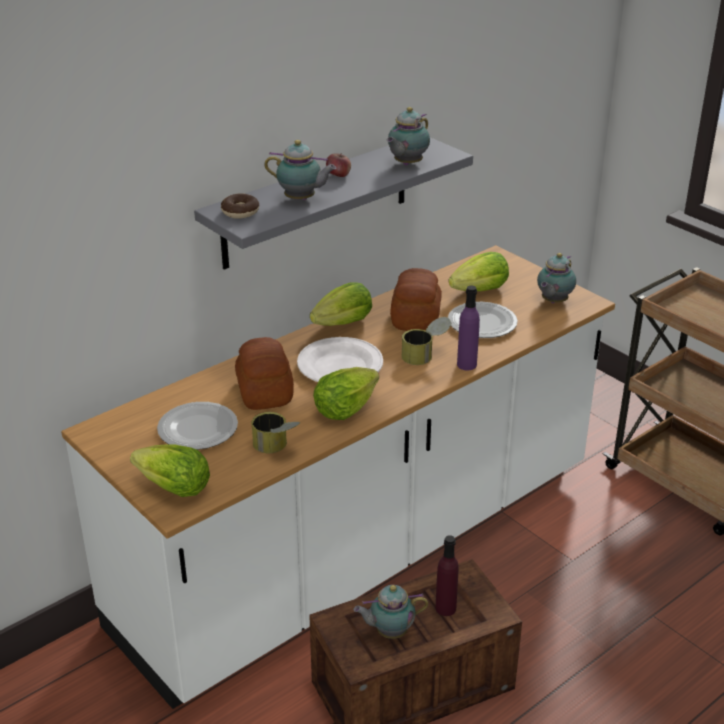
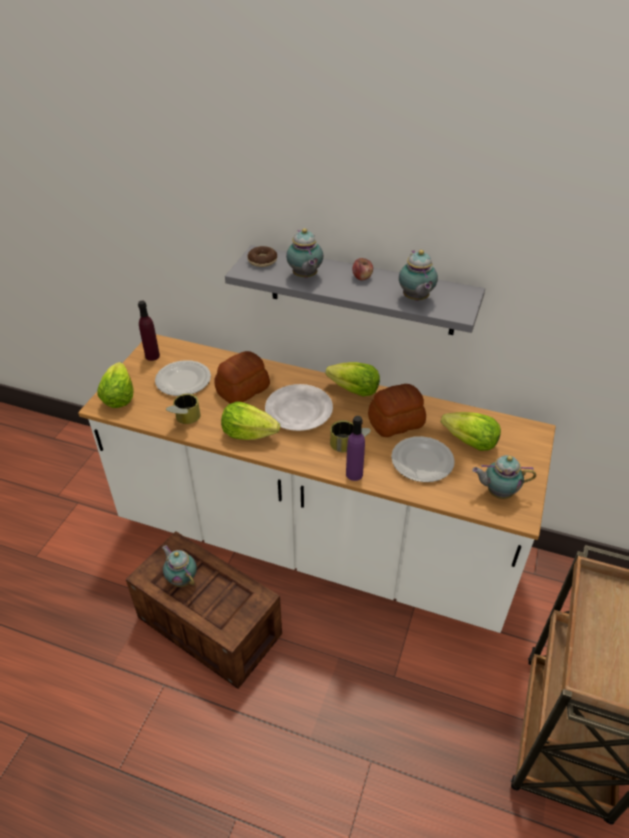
camera: 60 degrees right, 10 degrees up
teapot [387,107,430,165] -> teapot turned 105 degrees counterclockwise [399,250,438,301]
purple bottle [436,535,459,616] -> purple bottle moved to [138,301,160,361]

